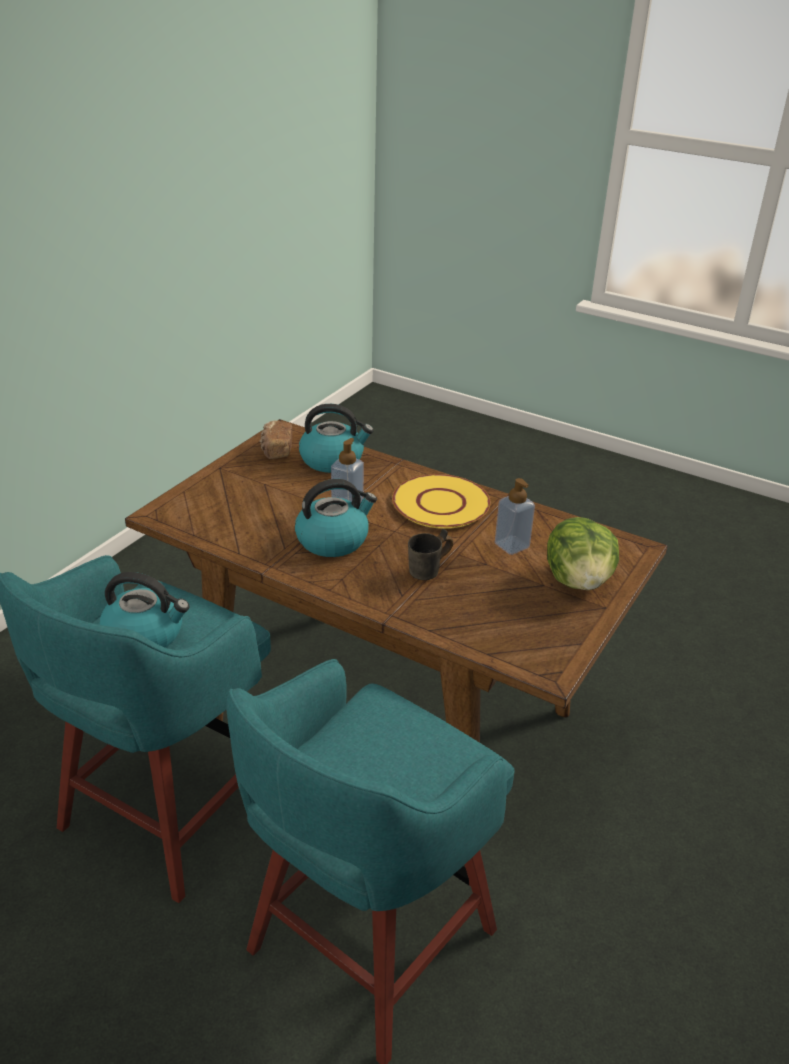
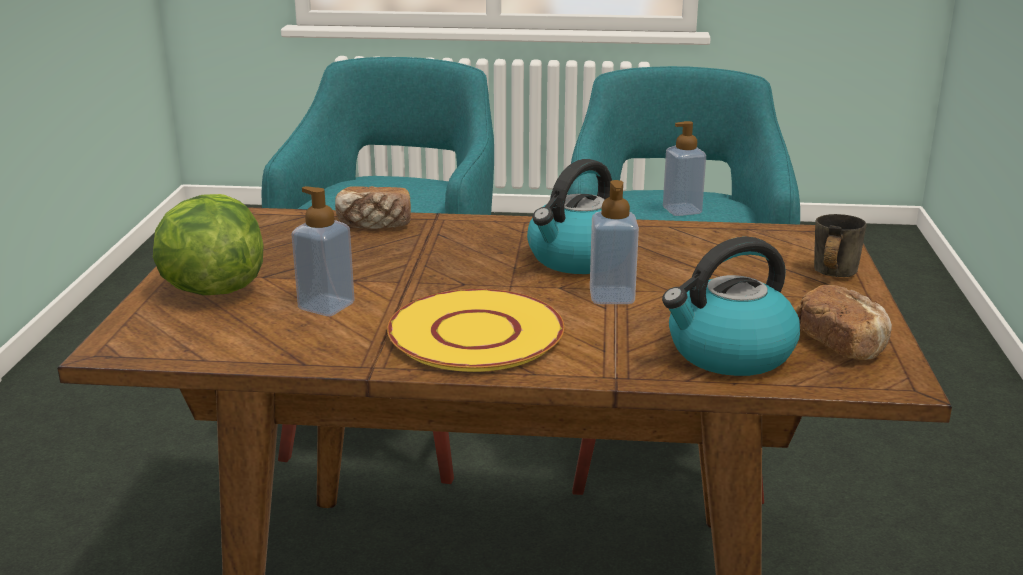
camera: 155 degrees right, 10 degrees down
kettle [100,572,189,648] -> soap dispenser [663,121,706,216]
grey mug [408,528,453,580] -> grey mug moved to [814,214,866,277]
none -> bread [335,186,411,229]

